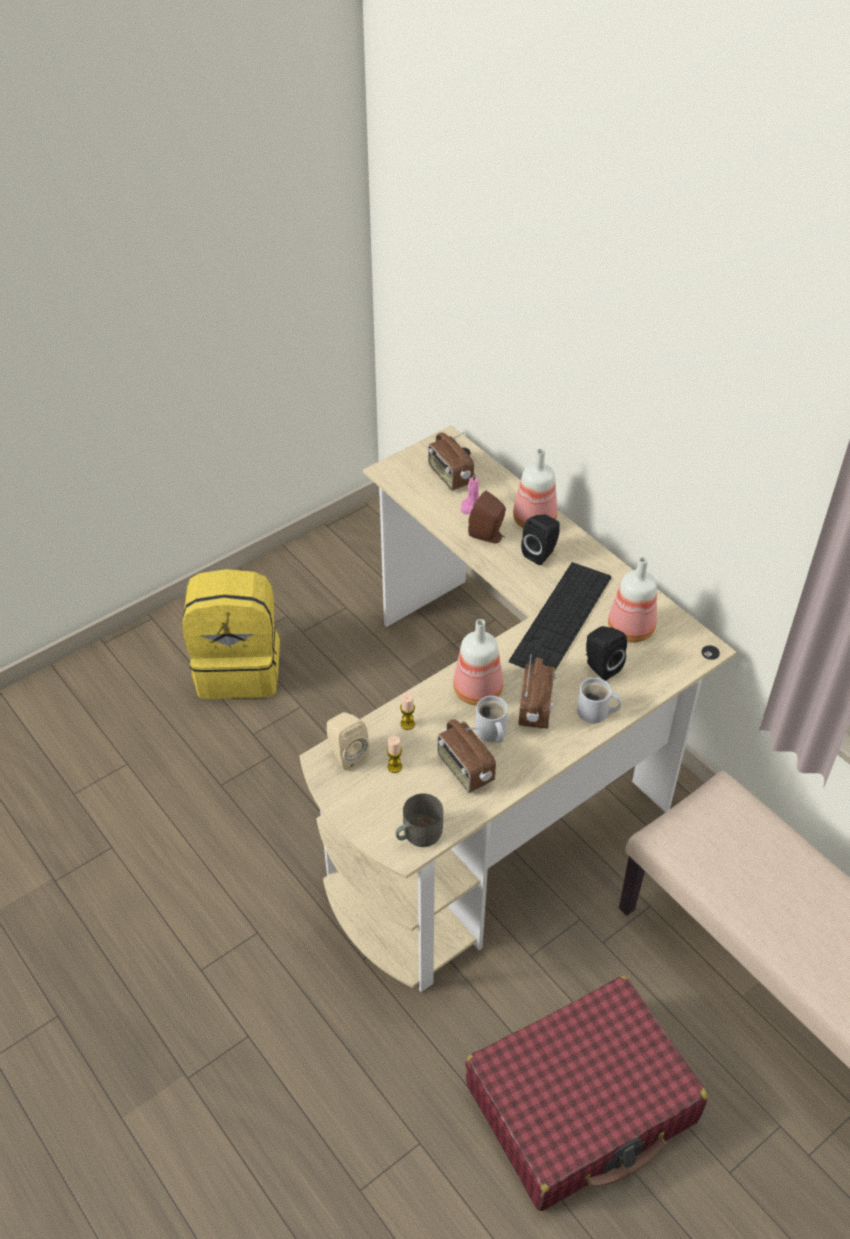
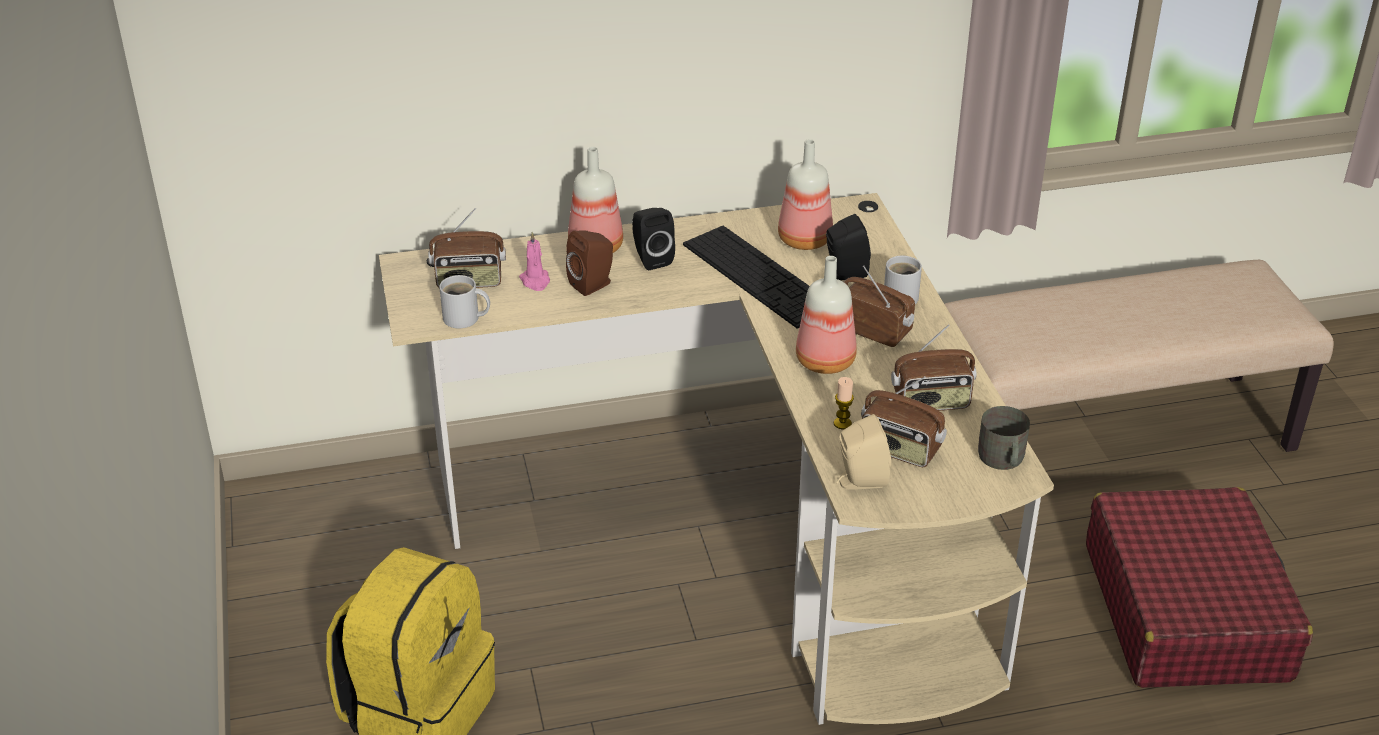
camera: 65 degrees left, 10 degrees down
candle [387,736,402,773] -> radio [861,376,947,467]
white mug [475,696,508,743] -> white mug moved to [439,275,490,328]

